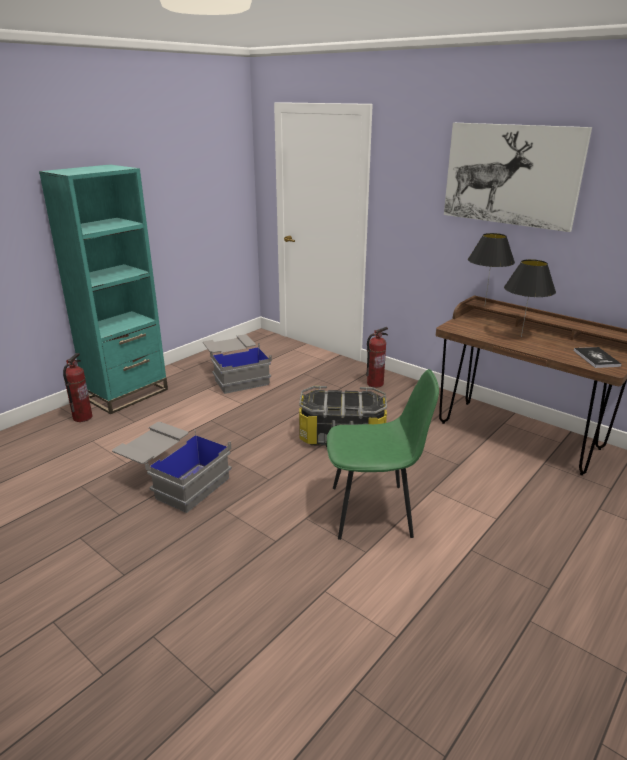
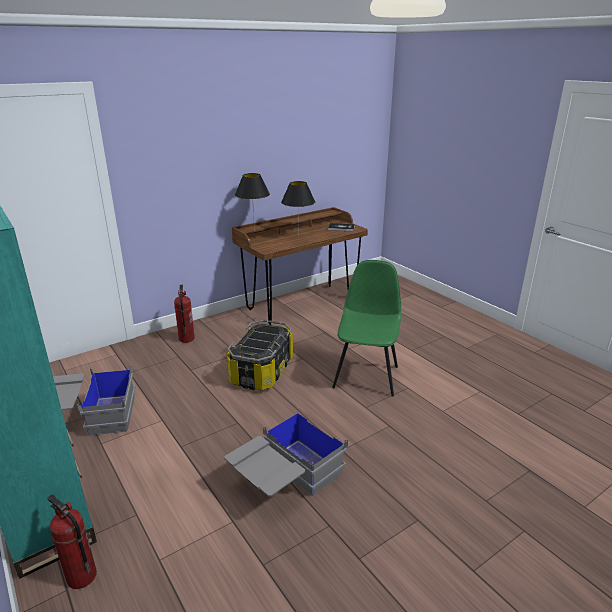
camera: 75 degrees left, 0 degrees up
picture [444,123,592,232] -> none

